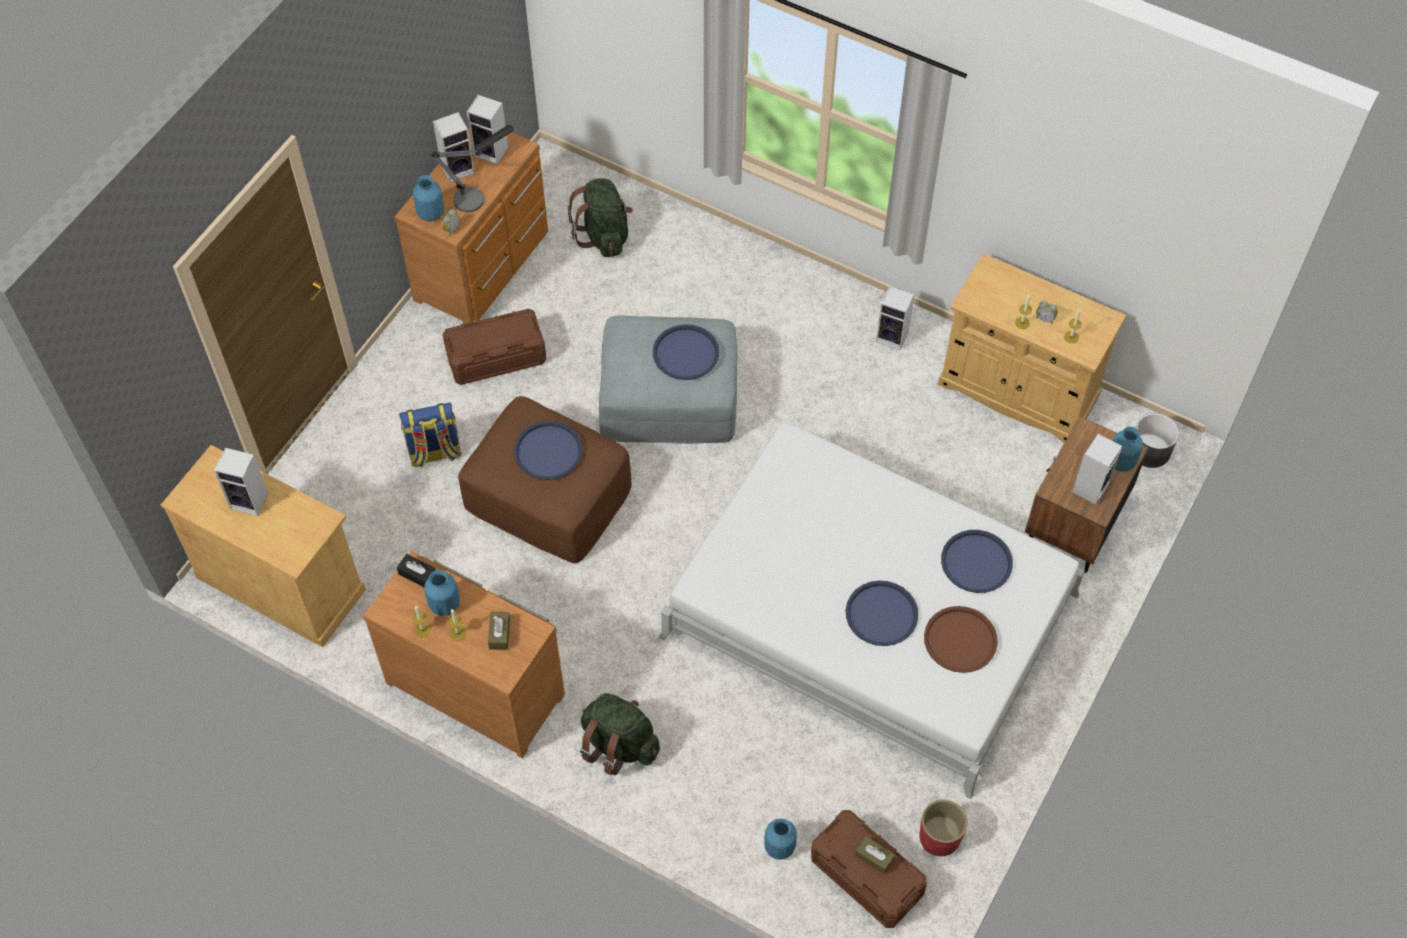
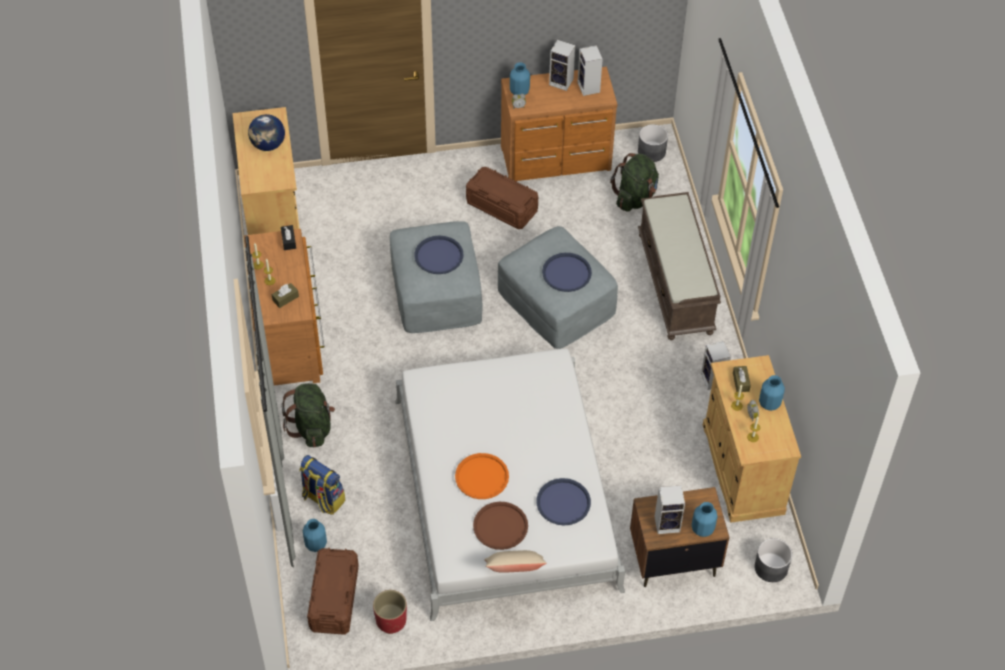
camera: 50 degrees right, 5 degrees down
speaker [214,448,269,516] -> globe [248,114,285,151]
backpack [399,403,462,468] -> backpack moved to [300,455,345,515]
blue vase [425,570,460,616] -> blue vase moved to [759,375,785,411]
table lamp [431,125,514,212] -> none
brown ottoman [458,396,632,563] -> grey ottoman [390,221,483,333]
blue tray [845,581,919,646] -> orange tray [455,453,509,499]
brown tissue box [855,836,895,874] -> brown tissue box moved to [733,366,751,392]
none -> beige pillow [484,550,546,573]
none -> grey planter [638,124,668,162]
none -> brown bench [638,192,721,340]

